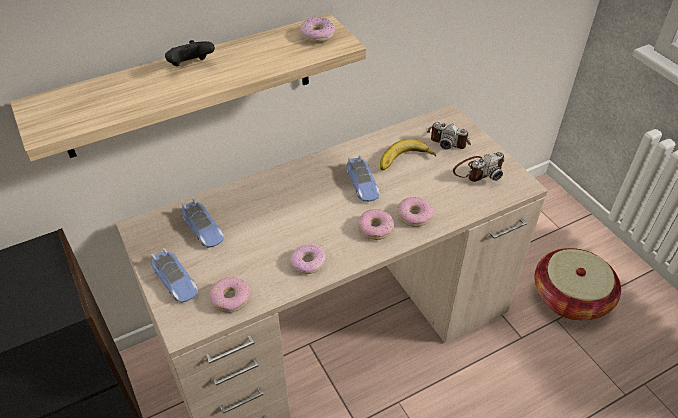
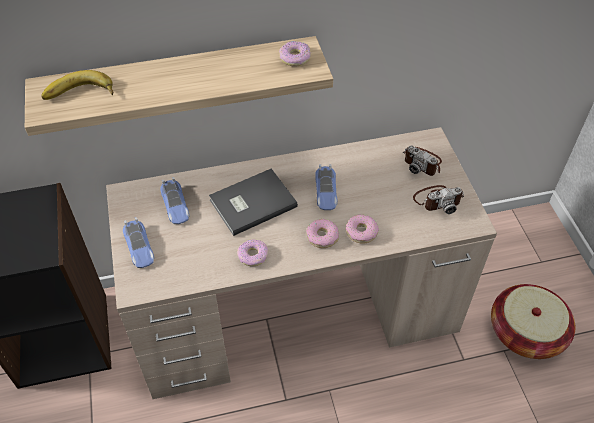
camera: 15 degrees right, 5 degrees up
black game controller [165,40,215,66] -> none
donut [210,277,250,313] -> none
banana [380,139,436,170] -> banana moved to [41,70,113,100]
none -> grey book [209,168,298,236]

